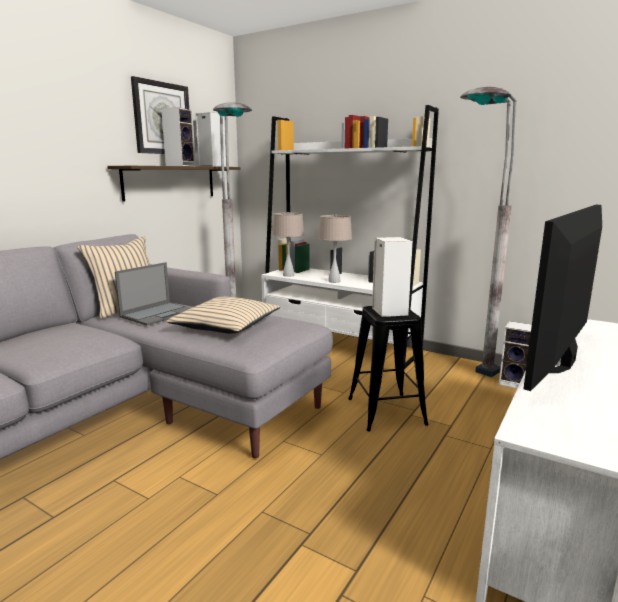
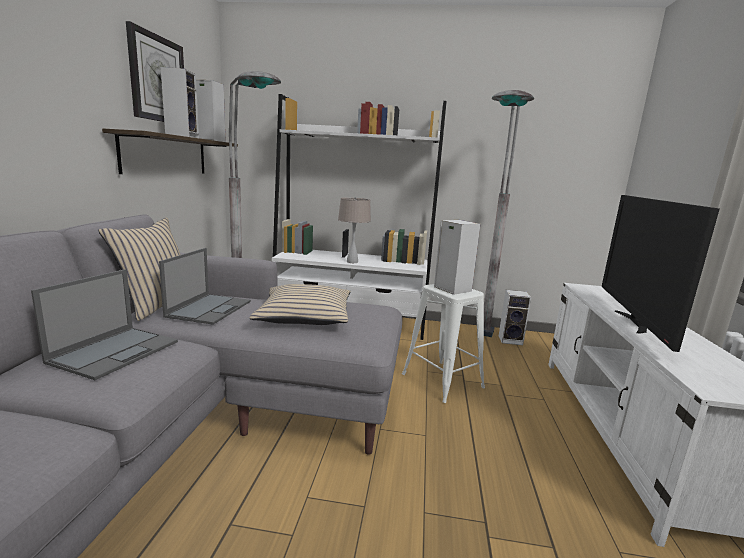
camera: 25 degrees left, 0 degrees up
beige table lamp [272,212,304,277] -> none
black stool [348,306,429,432] -> white stool [402,284,485,403]
none -> laptop [31,269,178,380]

